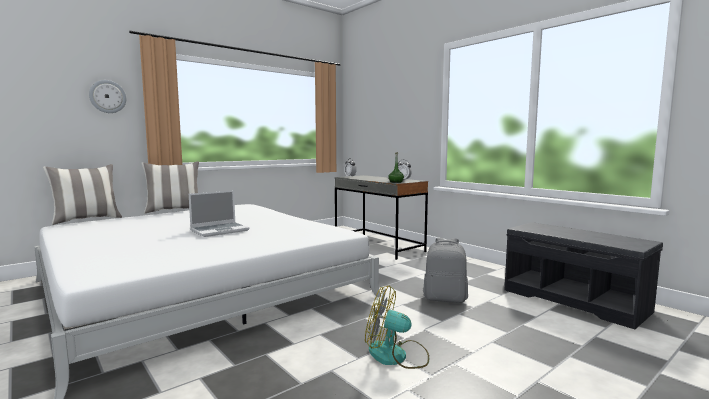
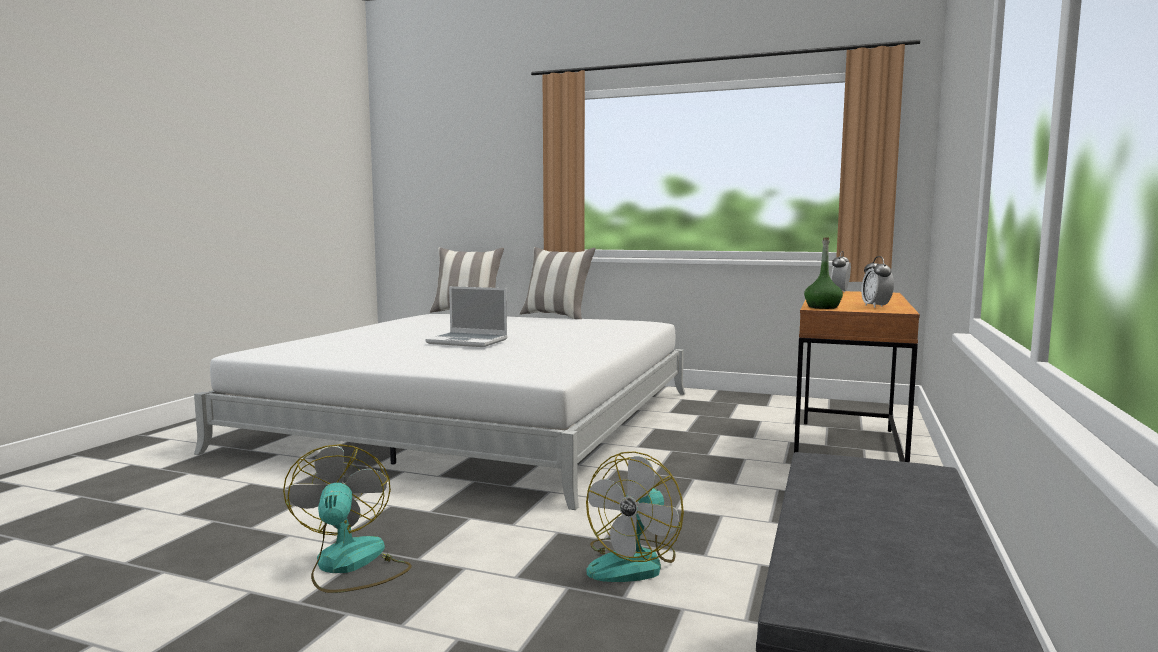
camera: 60 degrees right, 0 degrees up
wall clock [89,80,126,113] -> none
grey desk [335,175,428,260] -> brown desk [794,291,920,462]
grey backpack [423,238,468,303] -> fan [586,451,684,582]

